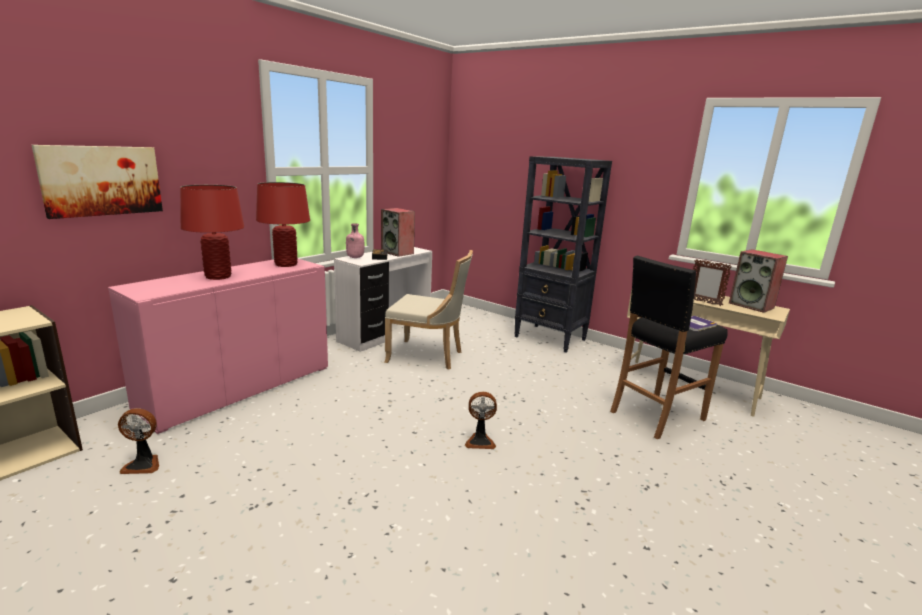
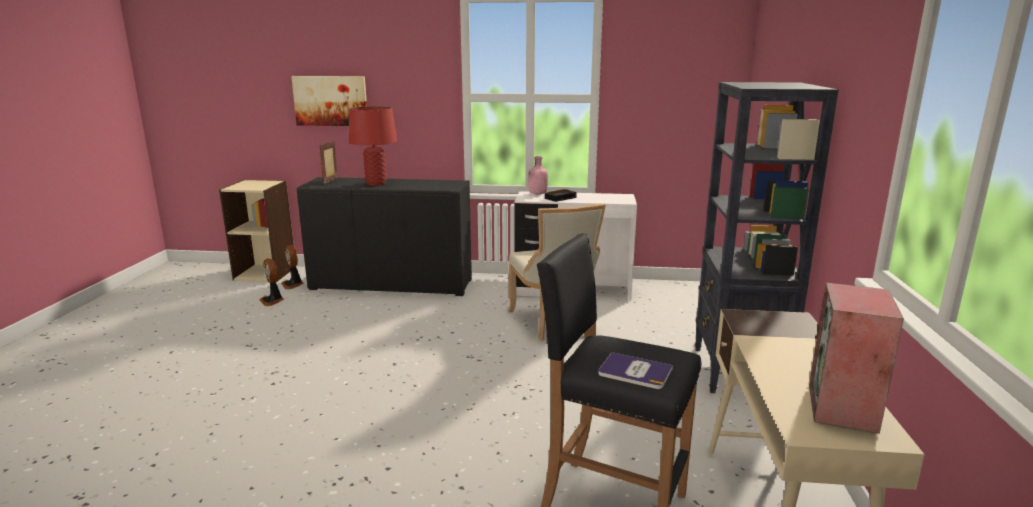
camera: 60 degrees right, 0 degrees up
pink cabinet [108,258,328,434] -> black cabinet [296,177,472,296]
red table lamp [256,182,310,267] -> none
speaker [381,208,415,257] -> none
fan [465,392,497,449] -> fan moved to [281,245,304,289]
picture frame [693,259,732,306] -> picture frame moved to [319,141,338,185]

